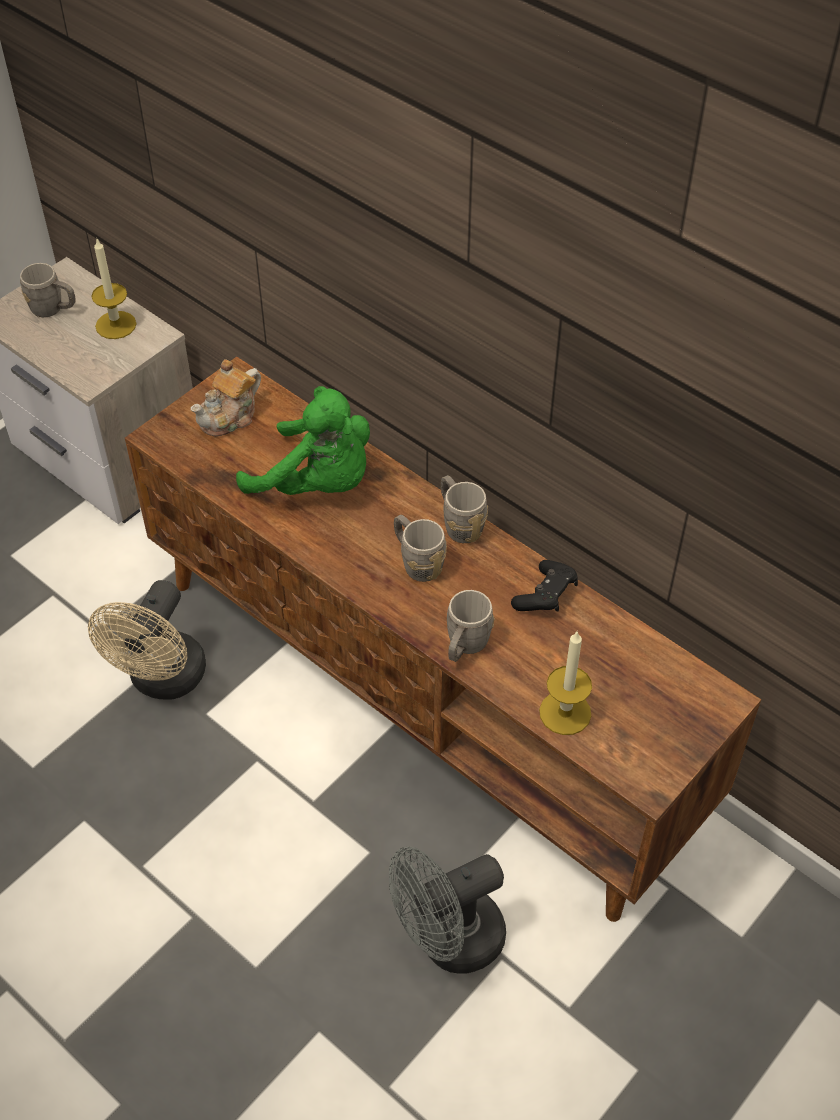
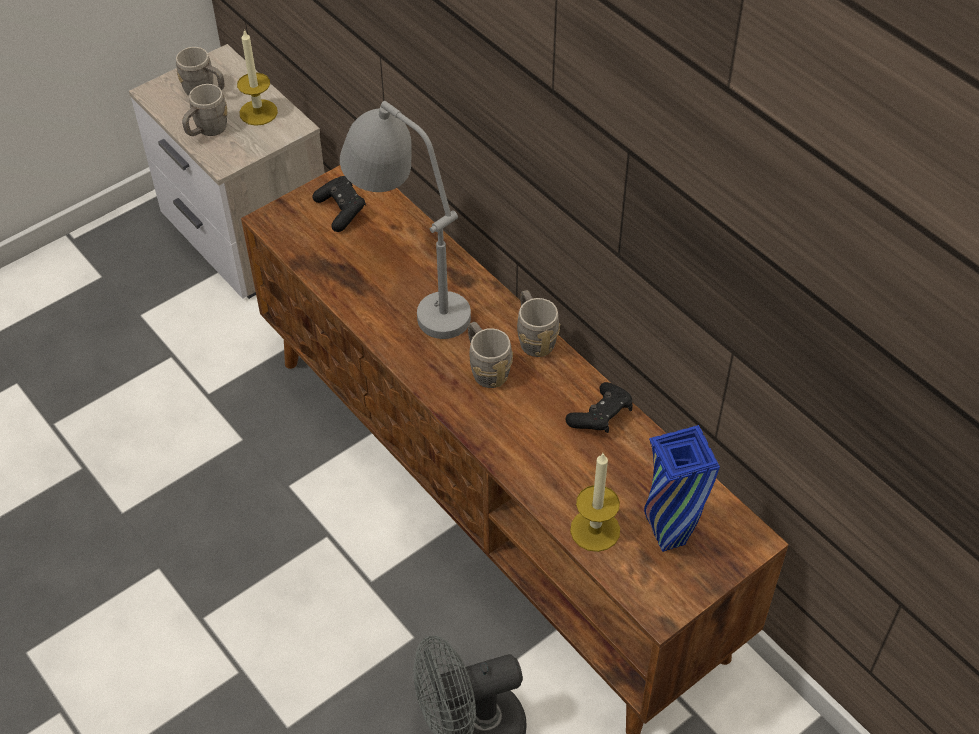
camera: 10 degrees right, 0 degrees up
beige fan [88,580,206,700] -> none
teapot [191,359,261,437] -> black game controller [313,176,366,232]
green plush toy [236,386,370,495] -> grey table lamp [340,101,471,339]
grey mug [447,590,495,662] -> grey mug moved to [182,84,227,136]
none -> blue vase [644,425,720,552]

